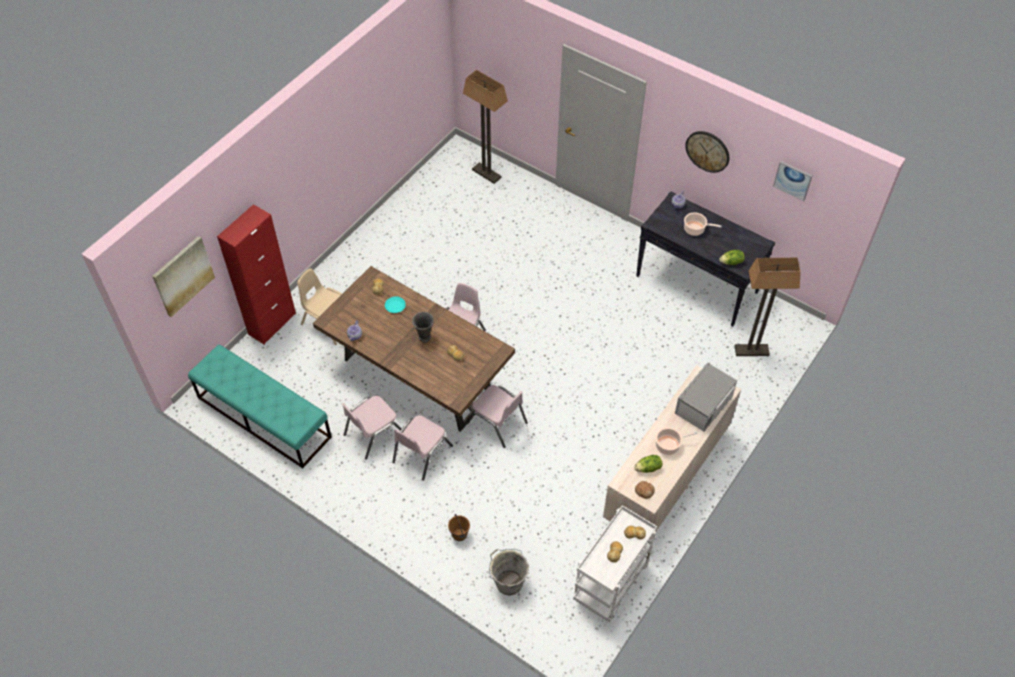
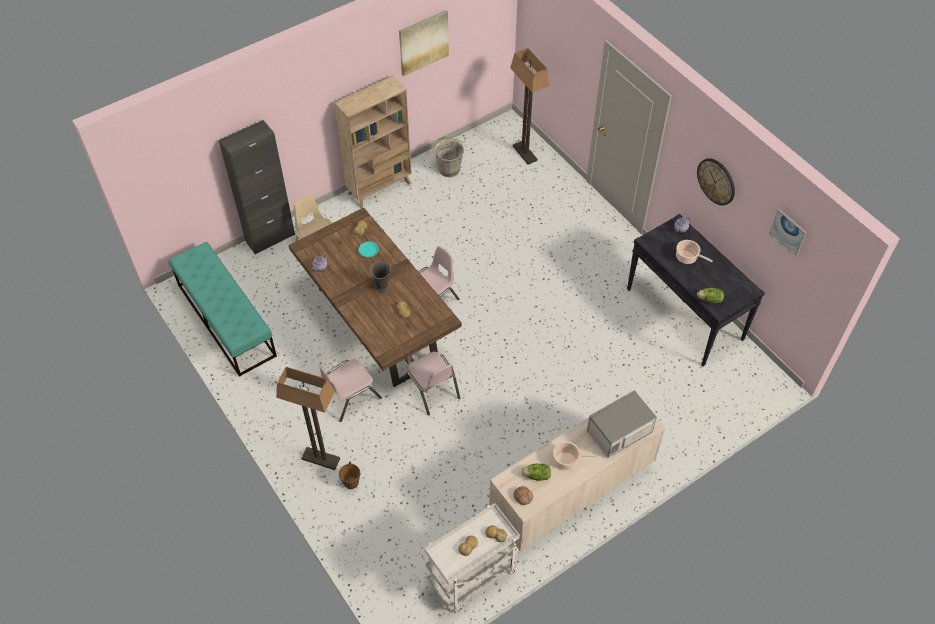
camera: 20 degrees right, 0 degrees up
picture [152,236,215,317] -> picture moved to [399,10,449,76]
red cabinet [217,204,296,344] -> black cabinet [219,120,295,255]
pink chair [342,396,403,460] -> none
grey bucket [489,549,529,596] -> grey bucket moved to [433,137,464,177]
floor lamp [734,258,801,356] -> floor lamp moved to [276,367,340,470]
none -> beige bookcase [334,76,412,208]

